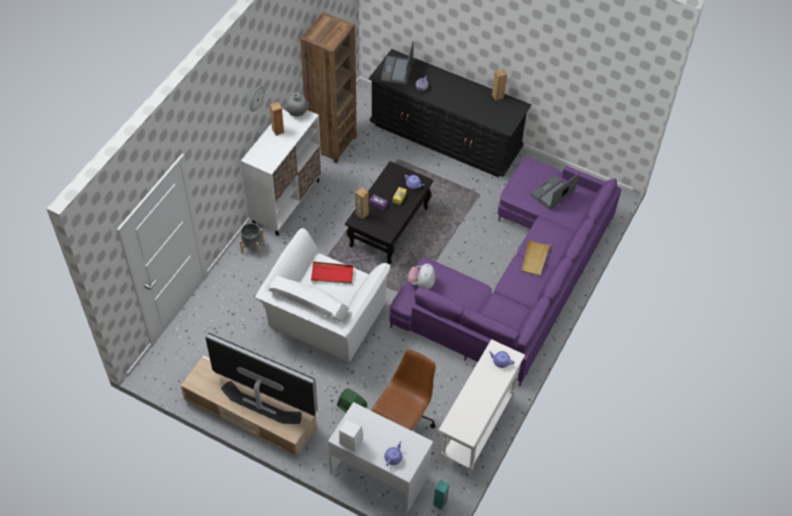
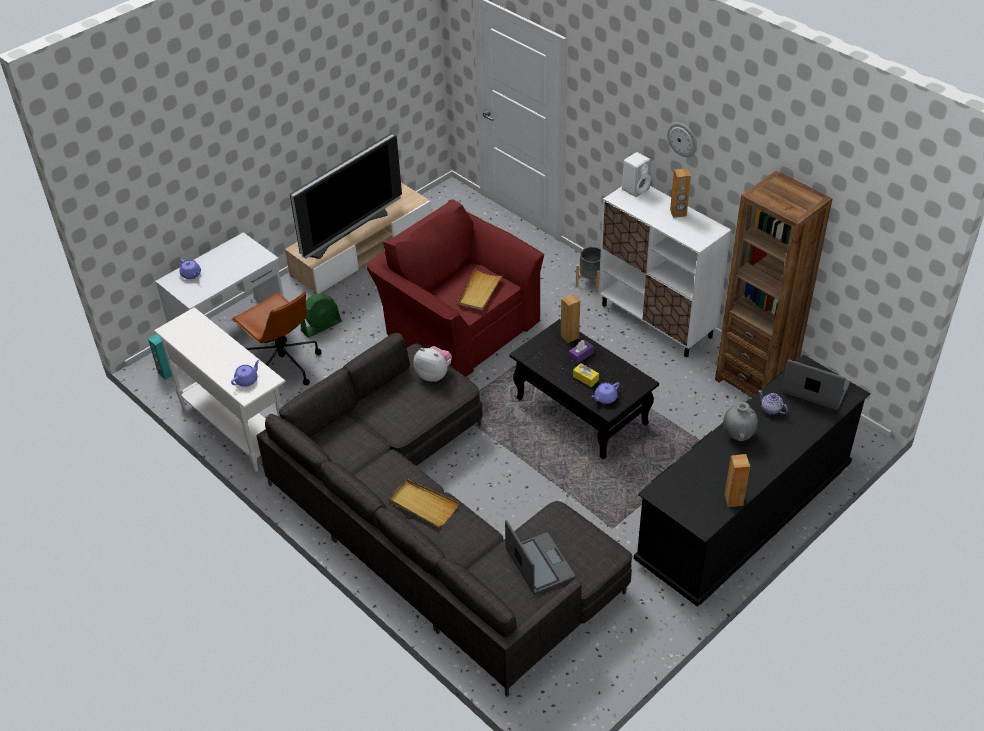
camera: 110 degrees right, 10 degrees down
white armchair [255,228,390,362] -> red armchair [366,199,544,377]
grey vase [284,93,310,116] -> grey vase moved to [723,402,758,441]
red tray [310,261,353,284] -> beige tray [458,268,503,310]
white speaker [339,419,363,452] -> white speaker moved to [622,152,651,197]
purple sofa [390,157,622,386] -> grey sofa [256,333,632,697]

